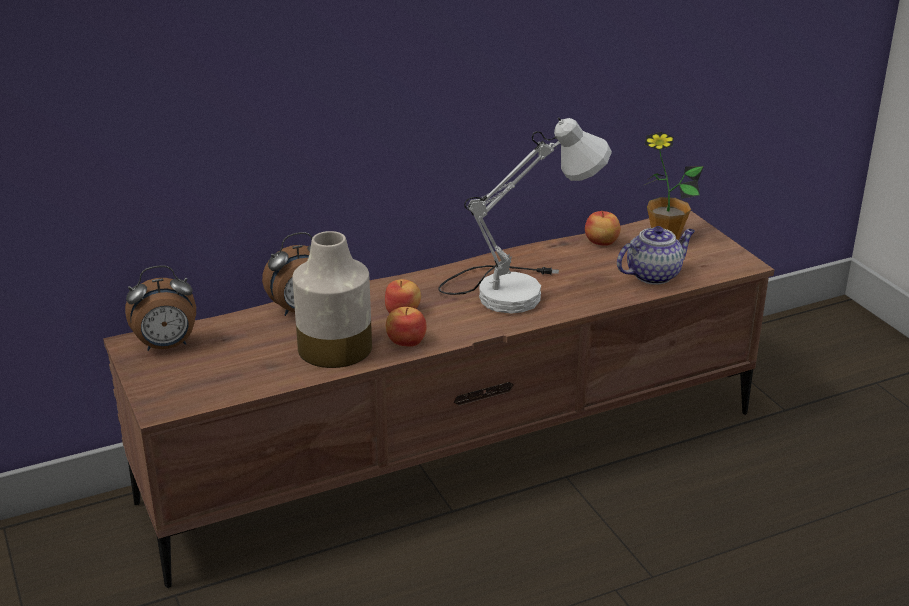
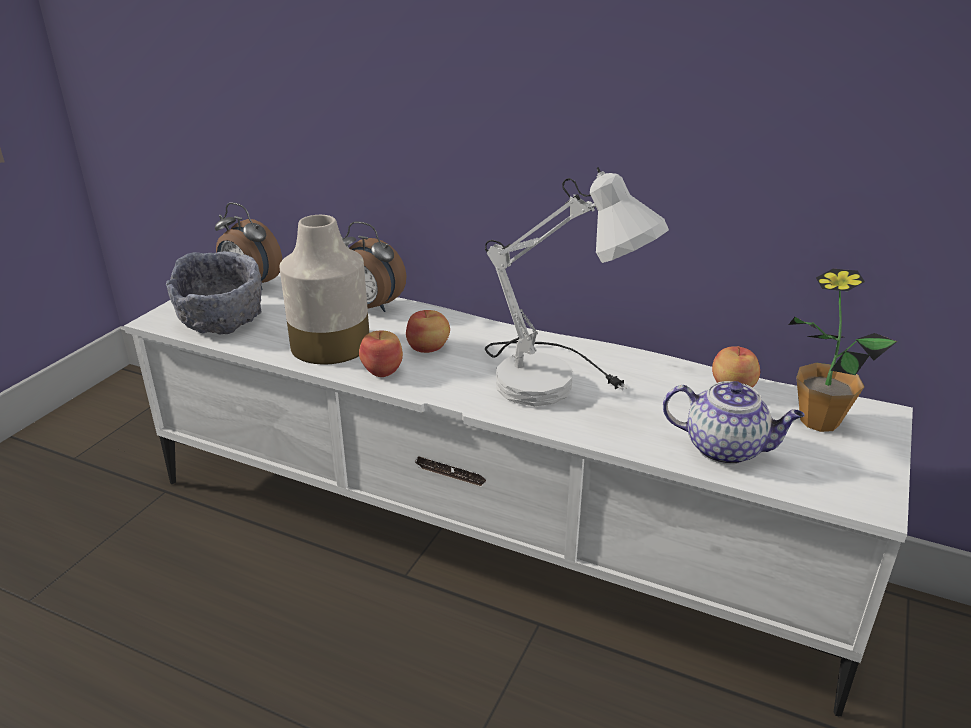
camera: 50 degrees right, 0 degrees up
brown tv stand [103,211,774,588] -> white tv stand [124,273,913,717]
none -> grey bowl [166,251,262,335]

